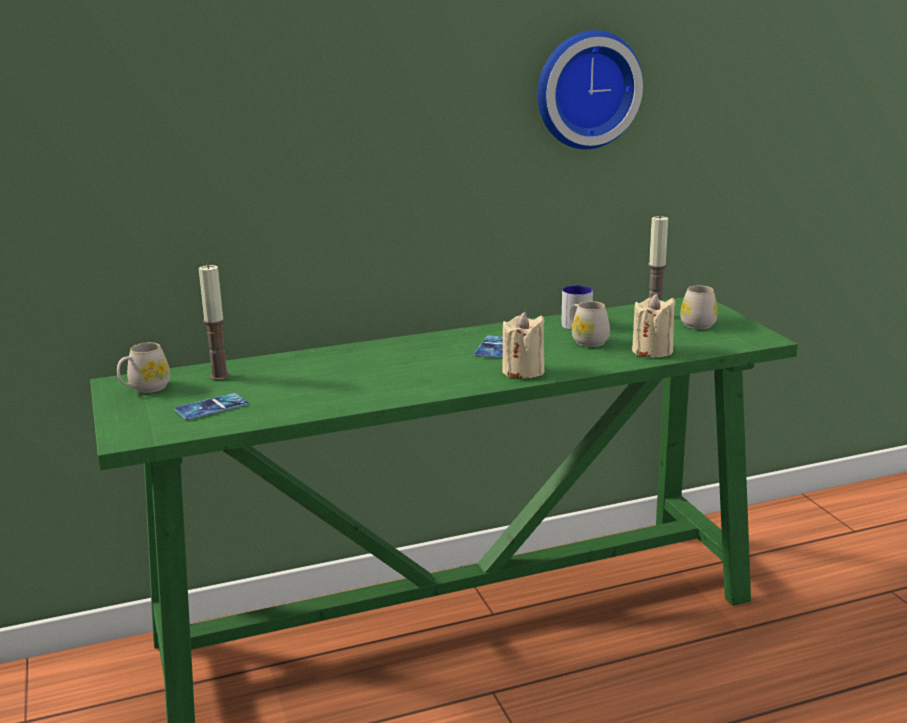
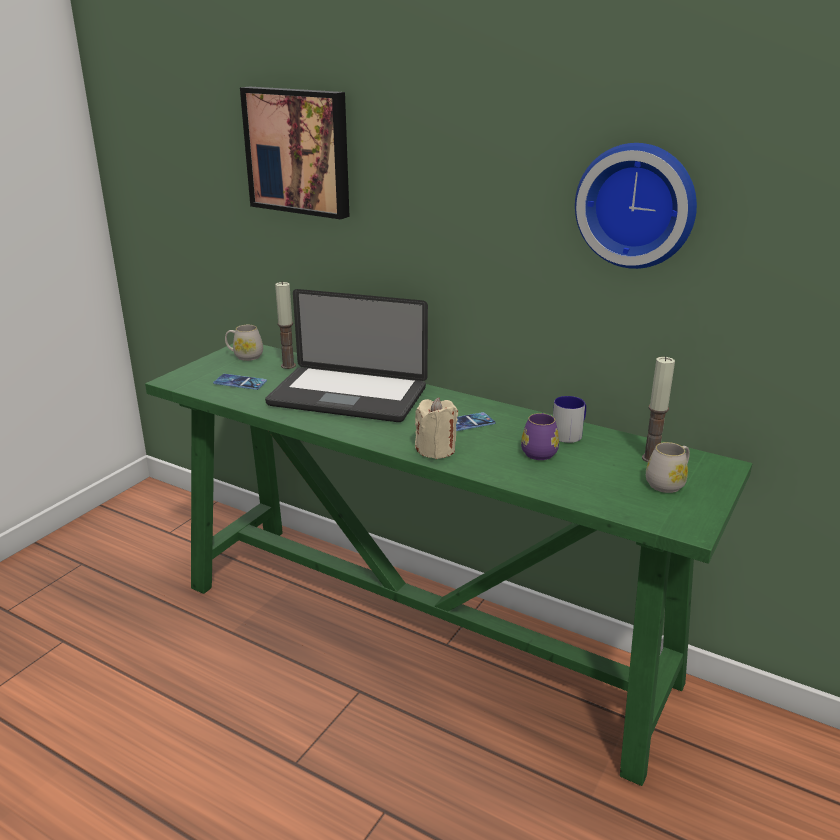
camera: 50 degrees right, 5 degrees up
white mug [569,301,610,347] -> purple mug [521,413,559,460]
beige candle [632,293,676,357] -> none
none -> picture [240,87,350,219]
none -> laptop [265,289,428,422]

